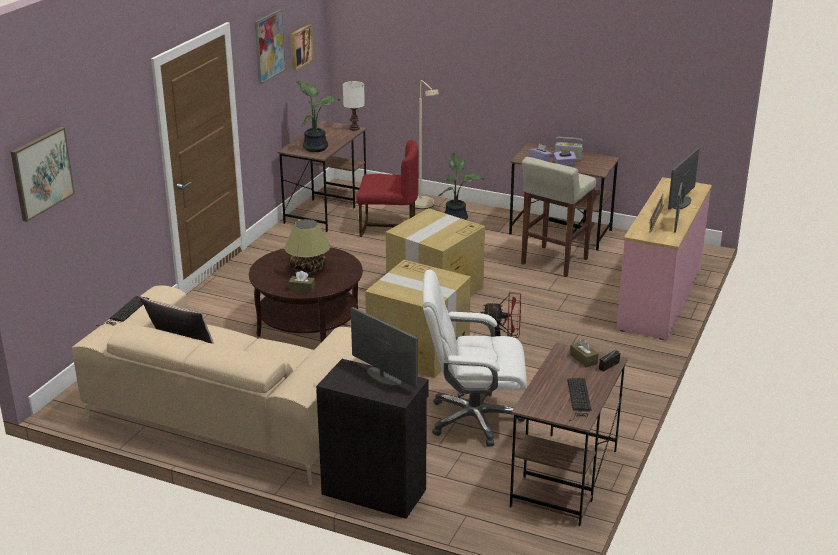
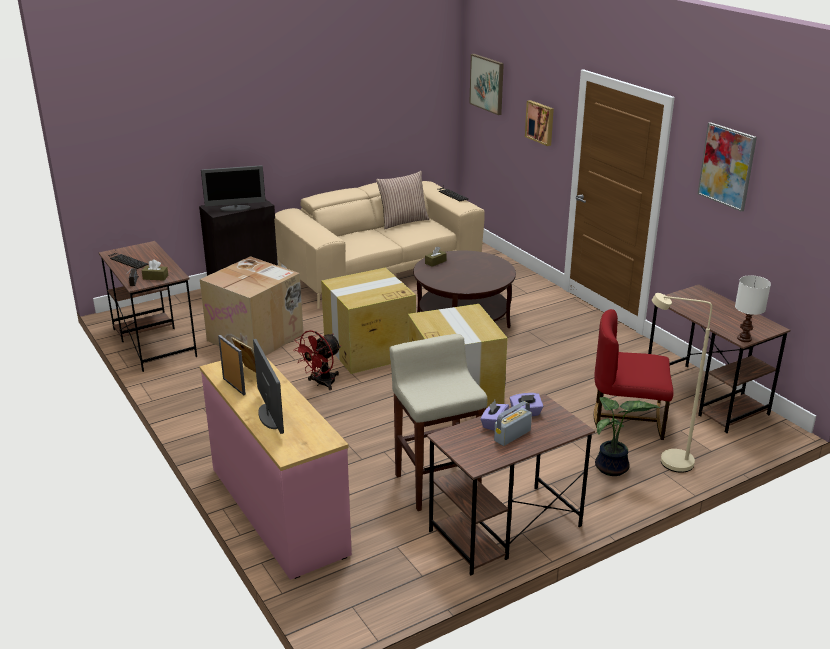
camera: 125 degrees right, 0 degrees up
table lamp [284,219,330,274] -> none
picture [290,24,314,71] -> picture moved to [525,100,554,146]
potted plant [296,81,340,152] -> none
red chair [356,140,419,237] -> red chair turned 60 degrees clockwise [594,309,674,440]
white office chair [423,269,527,447] -> cardboard box [200,256,304,356]

